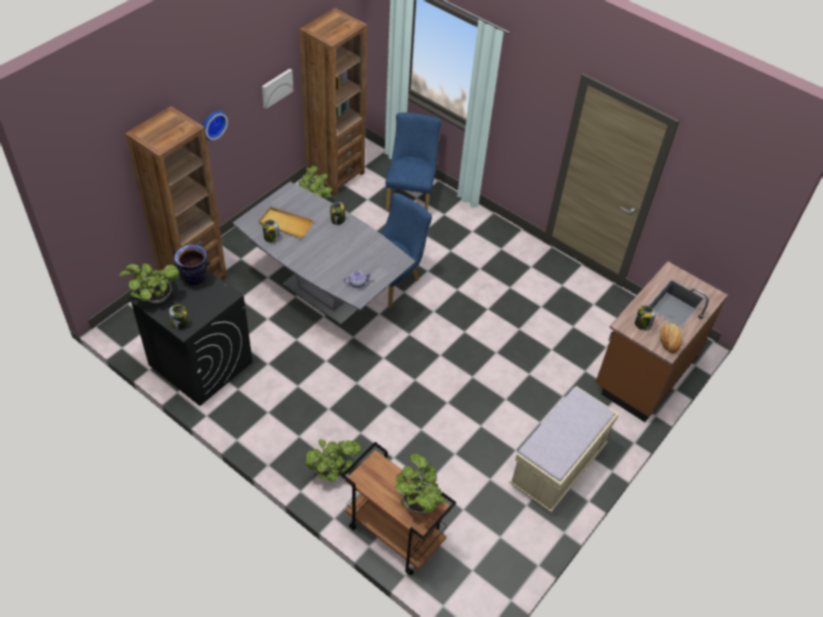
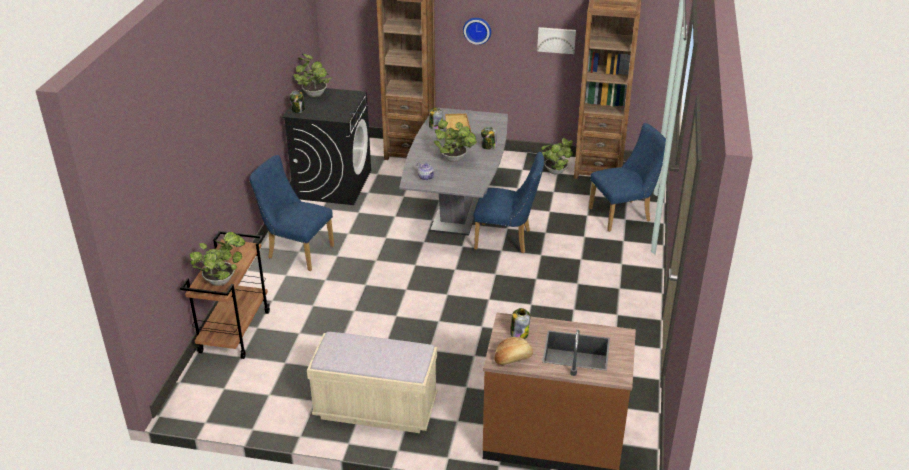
camera: 65 degrees right, 15 degrees down
vase [174,244,210,286] -> none
potted plant [305,439,361,482] -> potted plant moved to [434,120,477,162]
none -> blue chair [249,155,334,271]

